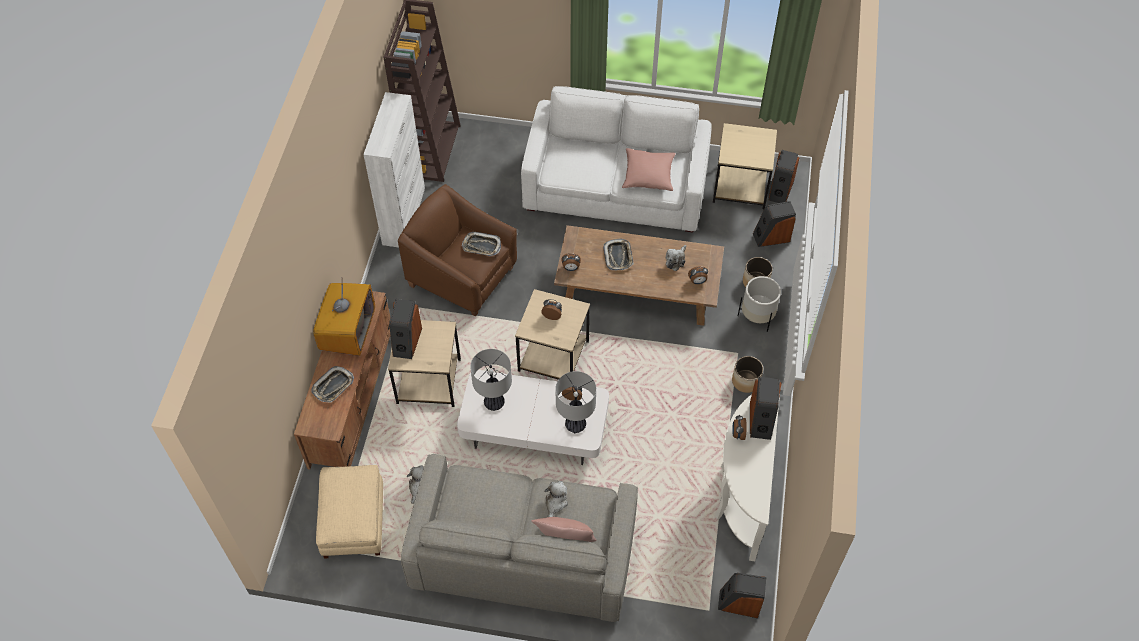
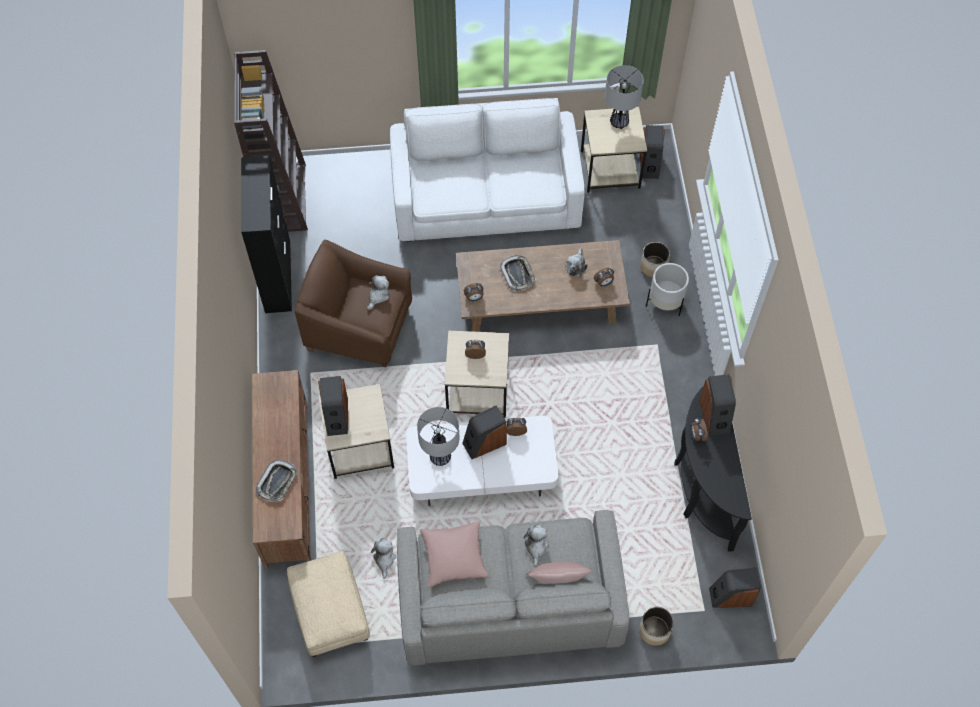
camera: 15 degrees left, 5 degrees up
television [313,277,375,356] -> none
white cabinet [363,92,425,247] -> black cabinet [241,156,292,313]
tray [462,232,501,256] -> plush toy [367,275,389,310]
table lamp [555,371,596,433] -> table lamp moved to [605,65,644,129]
pink pillow [622,148,676,191] -> pink pillow moved to [420,521,490,588]
white console table [716,394,780,561] -> black console table [674,386,752,552]
planter [732,356,763,393] -> planter moved to [639,607,674,646]
speaker [753,201,796,247] -> speaker moved to [462,405,507,459]

